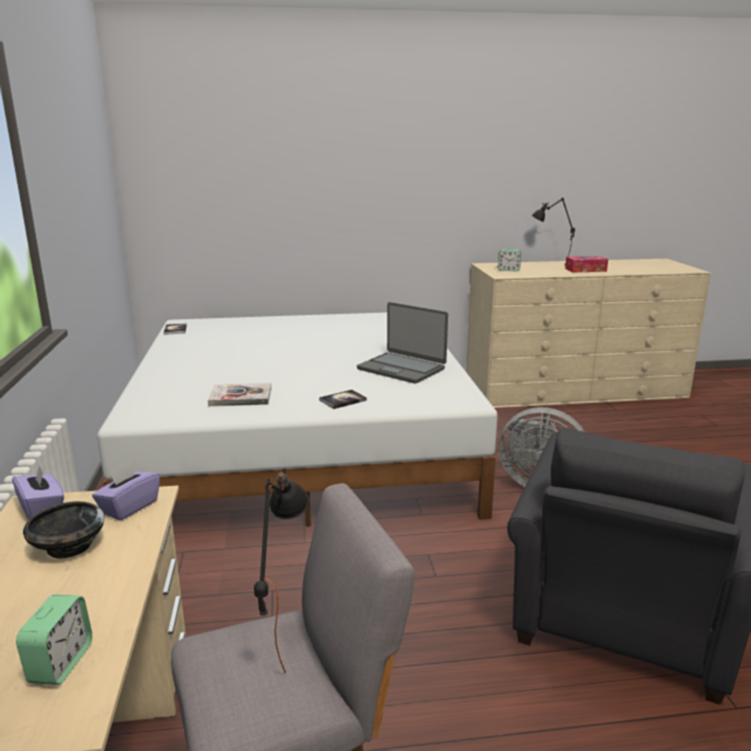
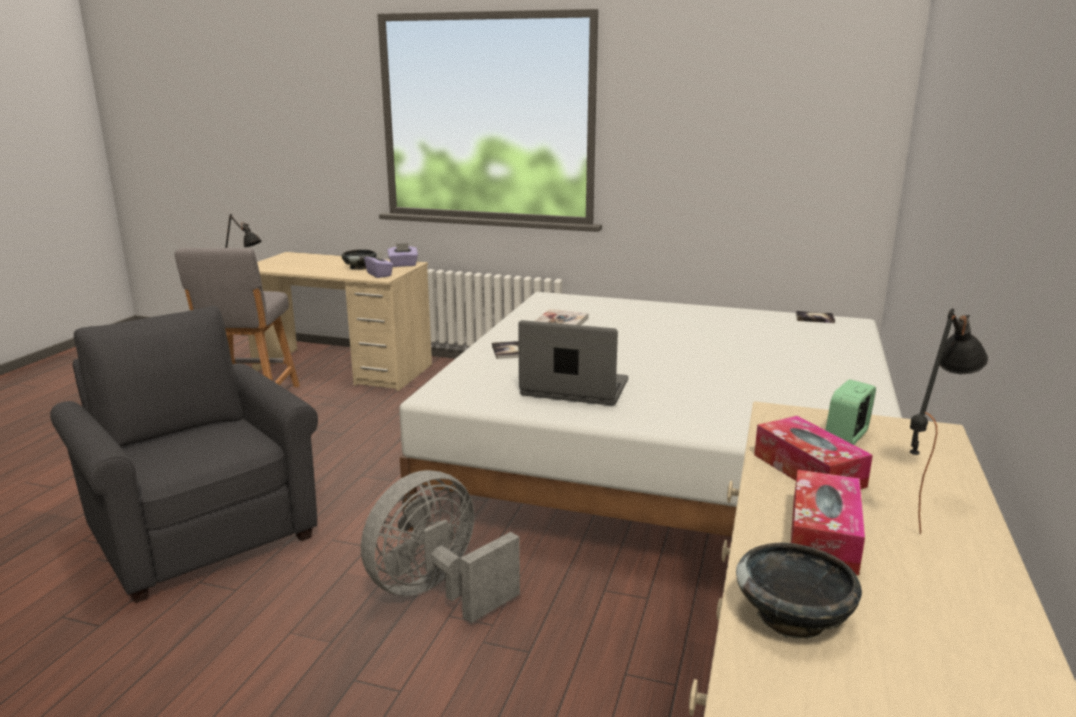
camera: 115 degrees right, 0 degrees up
alarm clock [16,595,92,685] -> none
laptop [357,302,448,384] -> laptop turned 45 degrees clockwise [518,320,628,406]
none -> black bowl [736,543,862,639]
none -> tissue box [754,416,873,489]

